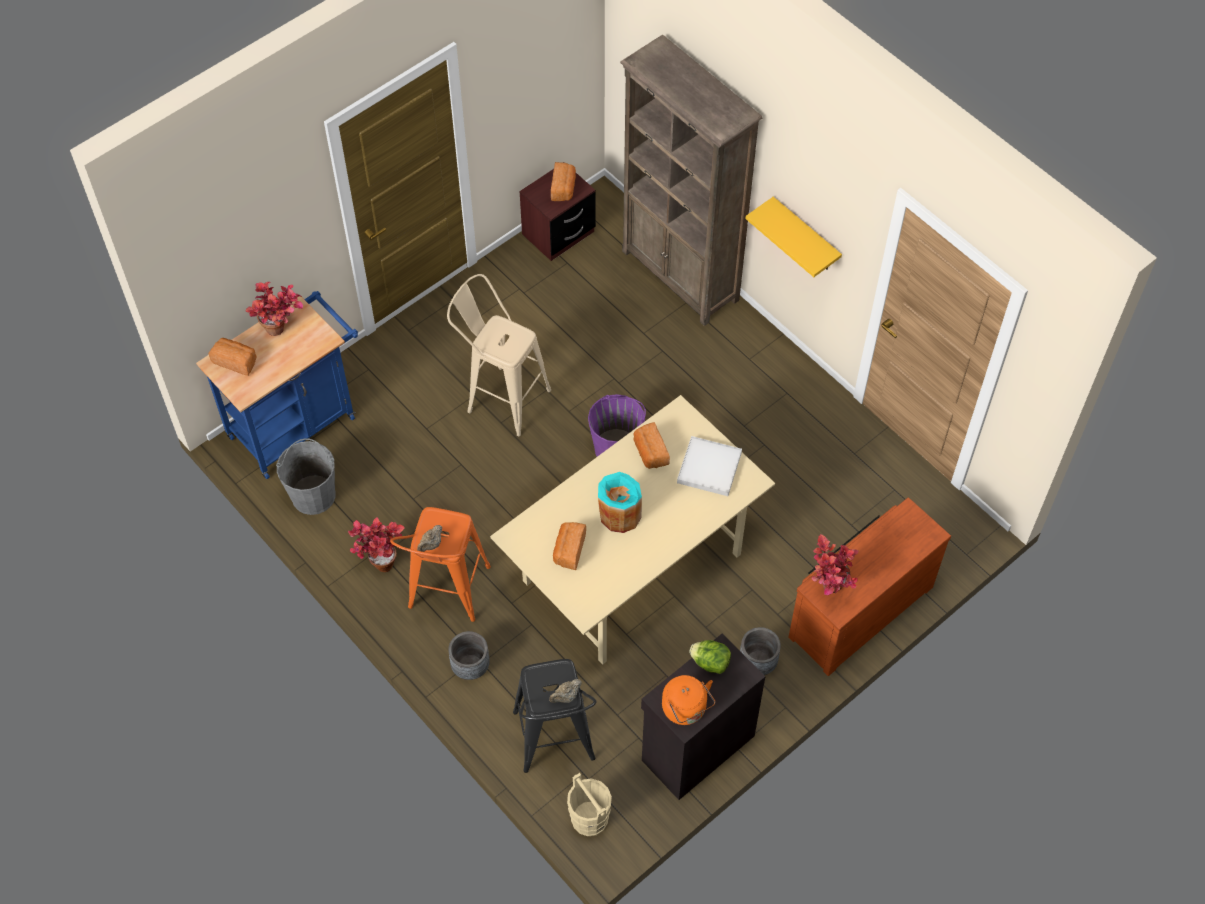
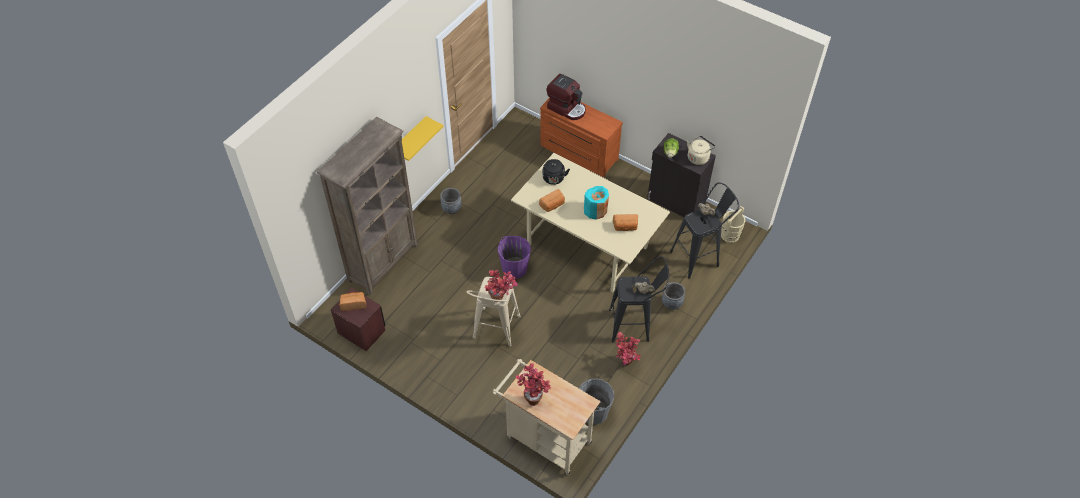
camera: 105 degrees left, 5 degrees down
blue cart [196,291,358,479] -> beige cart [493,359,600,475]
bread [208,338,256,376] -> none
orange stool [390,507,491,622] -> black stool [609,256,669,342]
orange kettle [662,675,715,725] -> beige kettle [687,136,716,165]
white tray [677,436,742,496] -> black kettle [543,159,570,185]
grey planter [740,627,781,675] -> grey planter moved to [440,188,461,214]
potted plant [812,534,858,595] -> potted plant moved to [485,270,518,302]
none -> coffee machine [546,74,586,120]

